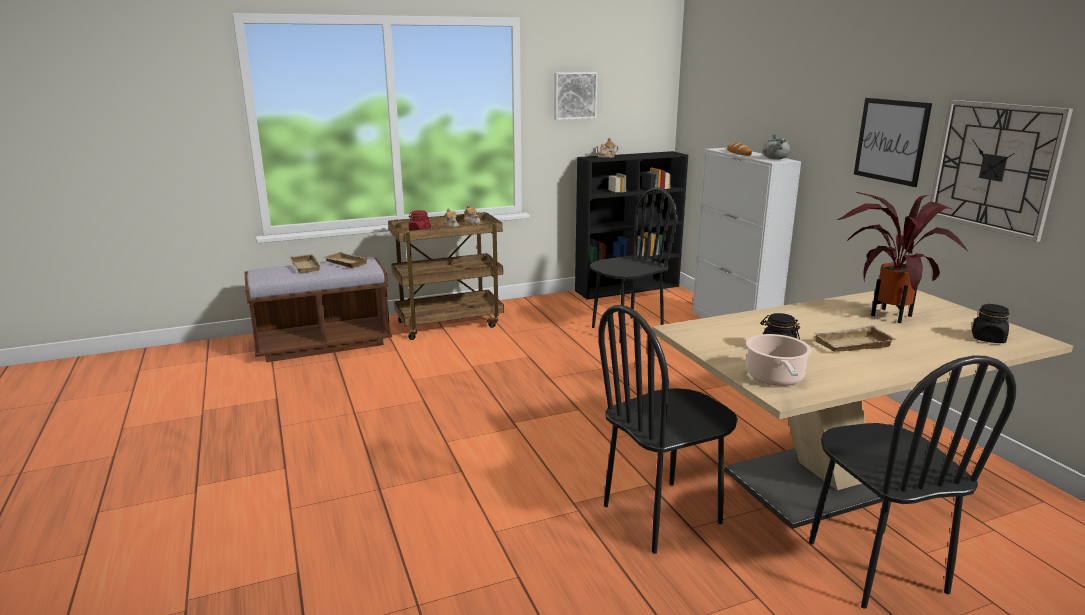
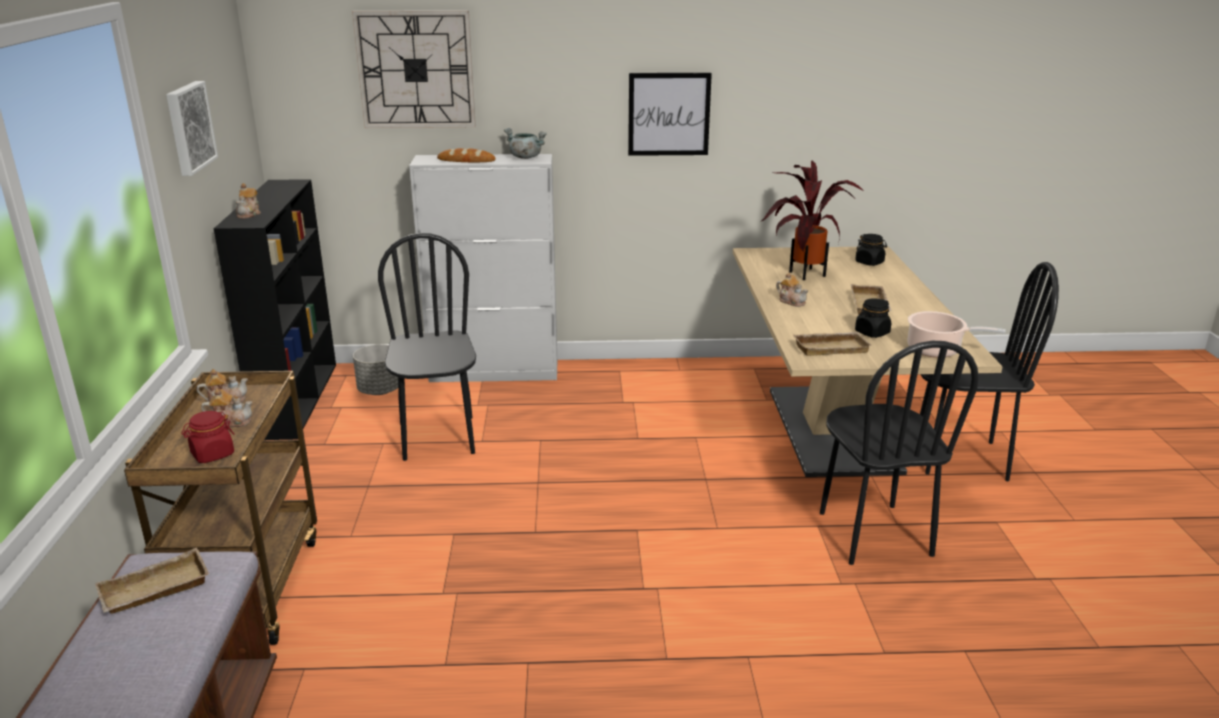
camera: 70 degrees left, 5 degrees up
beige tray [289,254,322,274] -> beige tray moved to [793,332,872,356]
wall clock [930,100,1073,242] -> wall clock moved to [352,10,476,128]
none -> grey planter [353,344,398,395]
none -> teapot [776,272,809,307]

